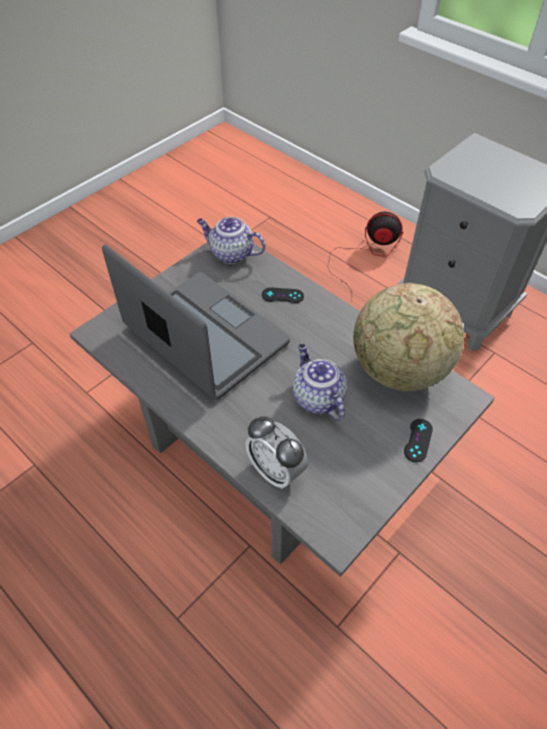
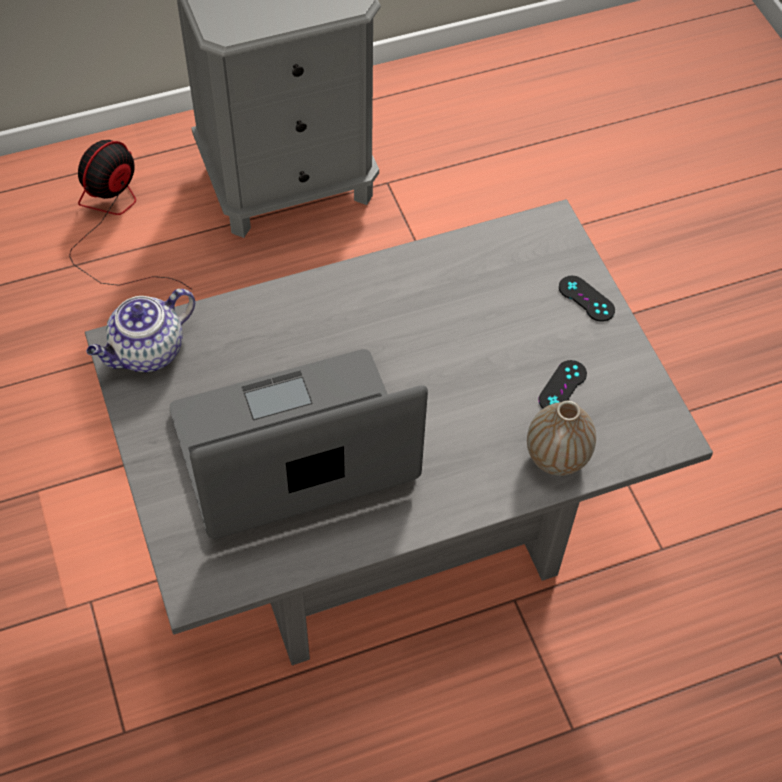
camera: 65 degrees left, 5 degrees up
alarm clock [245,416,308,489] -> vase [527,401,596,476]
black game controller [262,287,304,303] -> black game controller moved to [538,360,587,409]
teapot [293,344,347,421] -> none
globe [353,283,464,391] -> none

